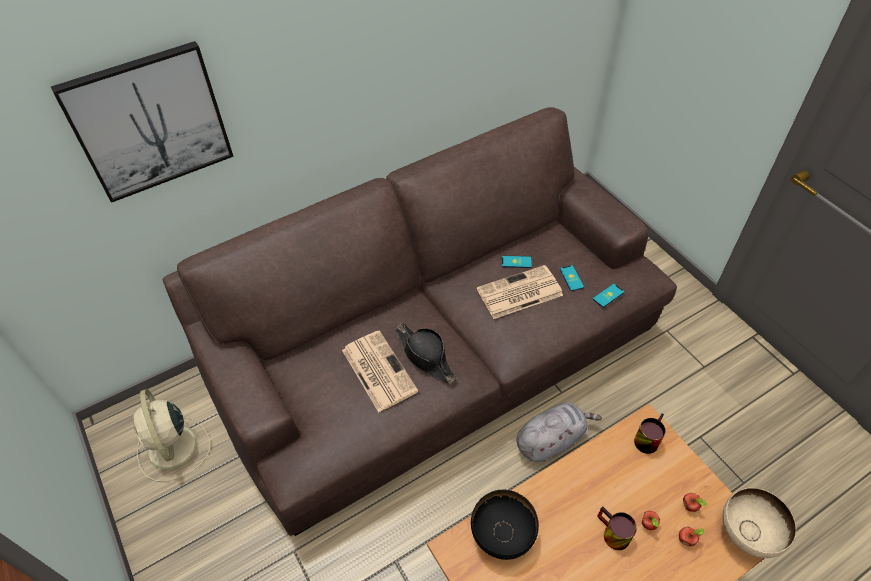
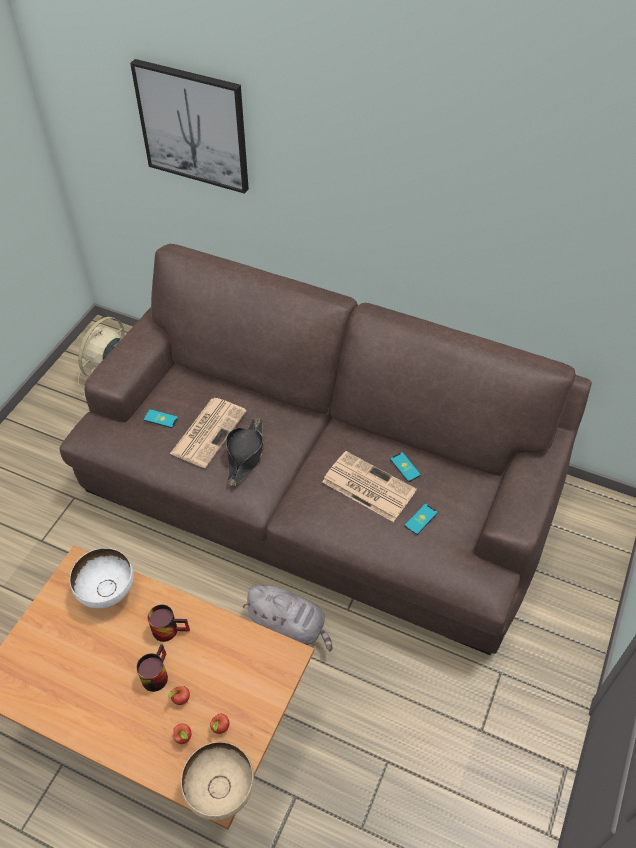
camera: 55 degrees right, 0 degrees up
black bowl [471,490,539,560] -> white bowl [70,548,134,609]
phone [593,284,624,307] -> phone moved to [144,409,178,428]
mug [634,414,666,454] -> mug moved to [148,604,190,642]

